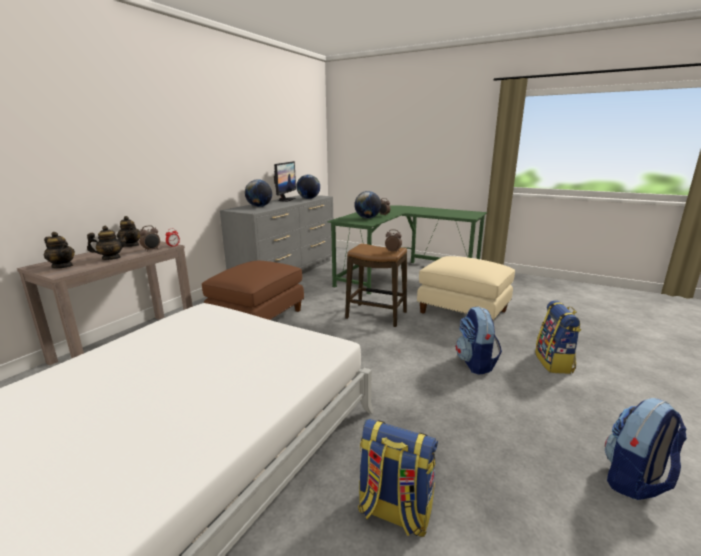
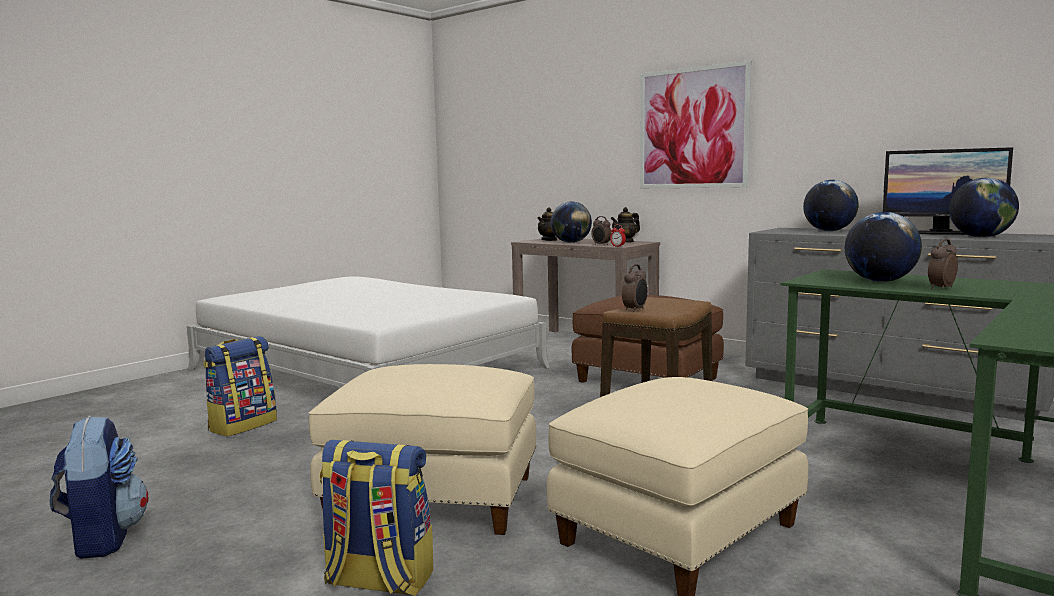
camera: 100 degrees right, 10 degrees down
teapot [87,226,127,260] -> globe [551,201,592,243]
backpack [456,306,502,375] -> beige ottoman [309,364,536,535]
none -> picture [640,60,751,188]

